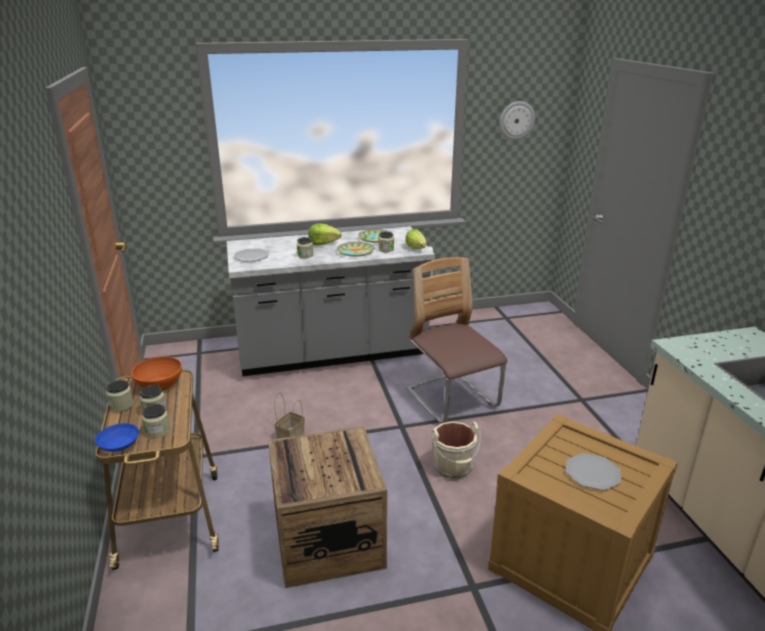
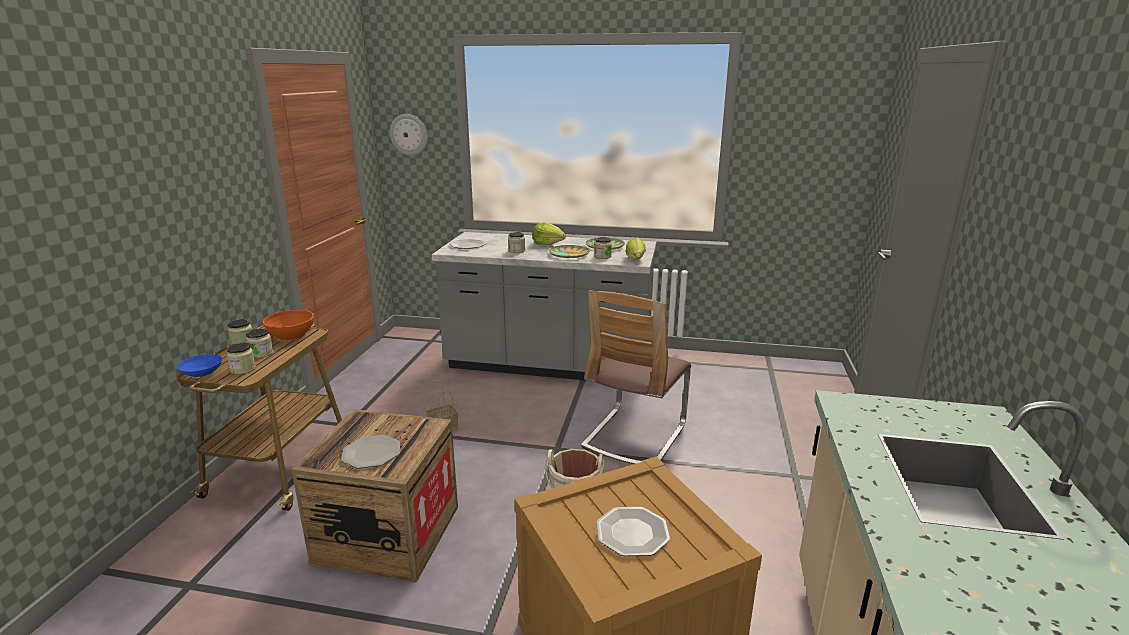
camera: 25 degrees right, 5 degrees down
chair [406,257,507,423] -> chair turned 150 degrees counterclockwise [581,290,691,464]
wall clock [500,101,535,140] -> wall clock moved to [390,114,428,156]
none -> plate [341,435,400,468]

